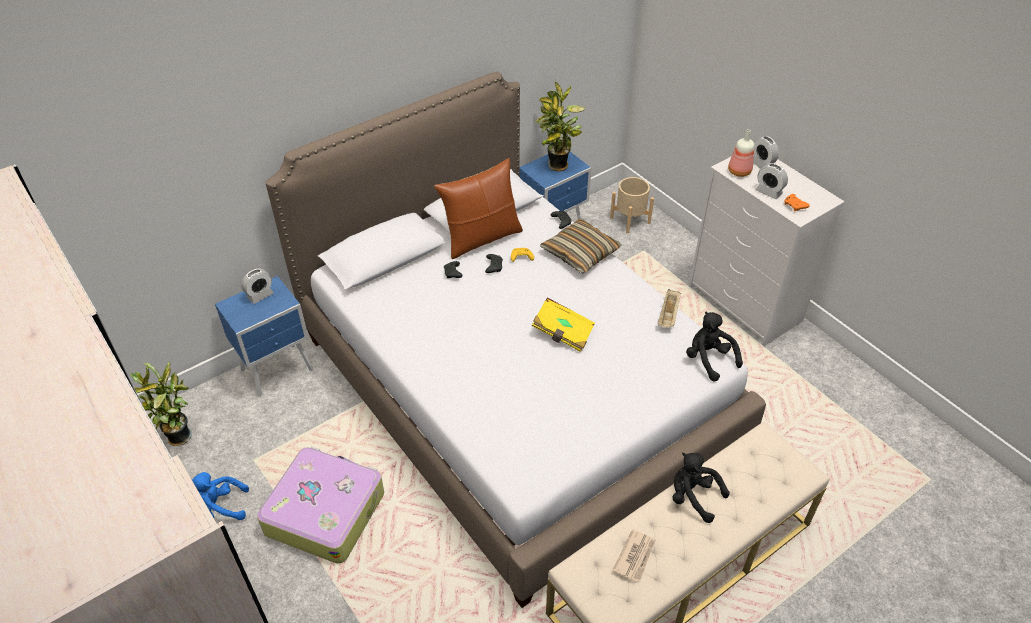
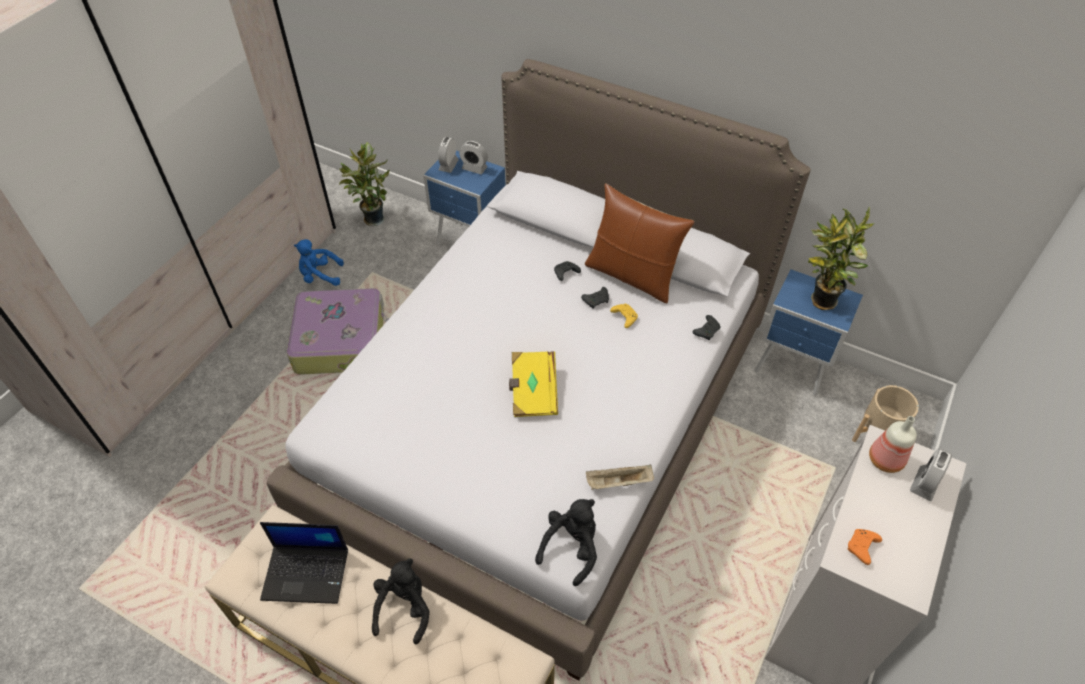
camera: 65 degrees right, 5 degrees up
blue plush toy [192,472,249,520] -> blue plush toy turned 60 degrees counterclockwise [294,239,344,286]
pillow [540,218,622,274] -> none
newspaper [612,529,655,582] -> laptop [260,522,348,604]
alarm clock [756,163,788,199] -> alarm clock moved to [438,137,459,173]

